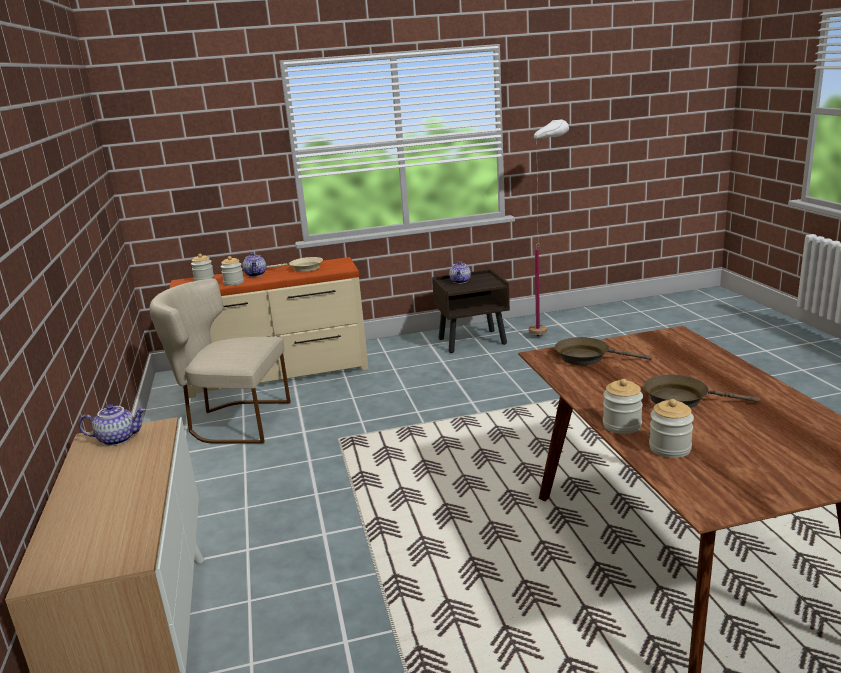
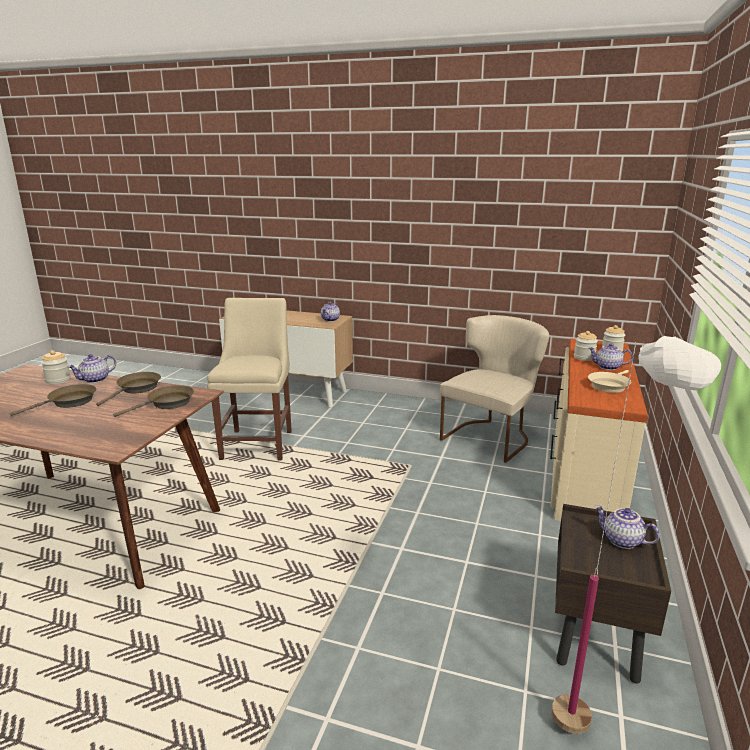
camera: 120 degrees right, 0 degrees up
jar [603,379,643,434] -> teapot [68,354,116,383]
none -> brown frying pan [96,372,161,406]
none -> beige chair [207,298,292,460]

